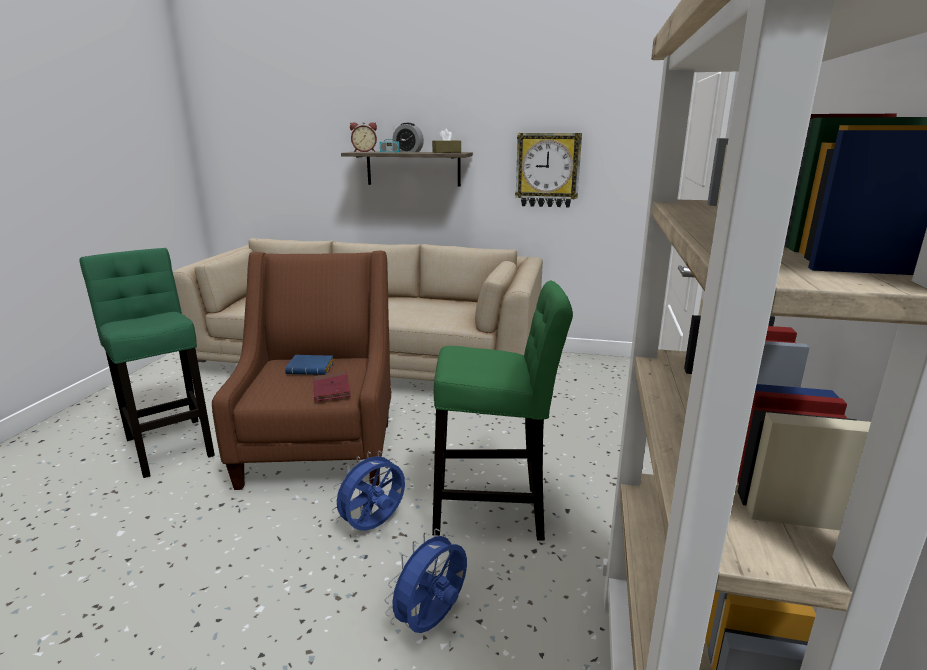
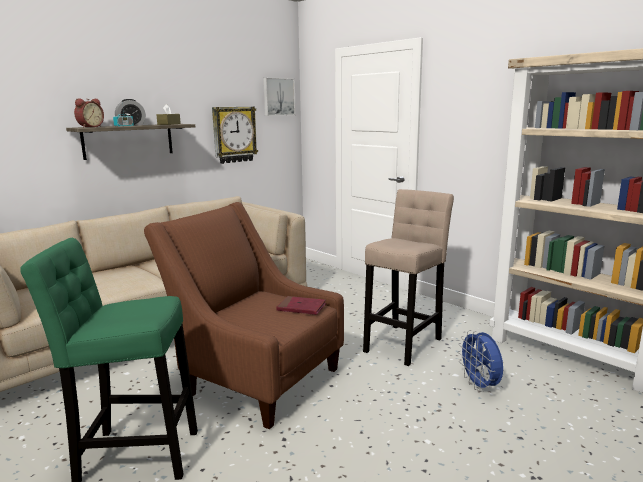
camera: 55 degrees left, 5 degrees down
blue book [285,355,334,375] -> none
blue fan [330,451,405,530] -> none
green stool [432,281,573,541] -> beige stool [363,189,454,366]
none -> picture [263,78,295,116]

